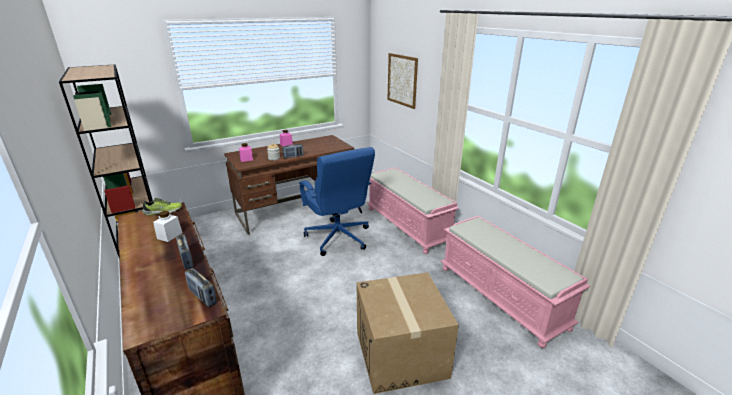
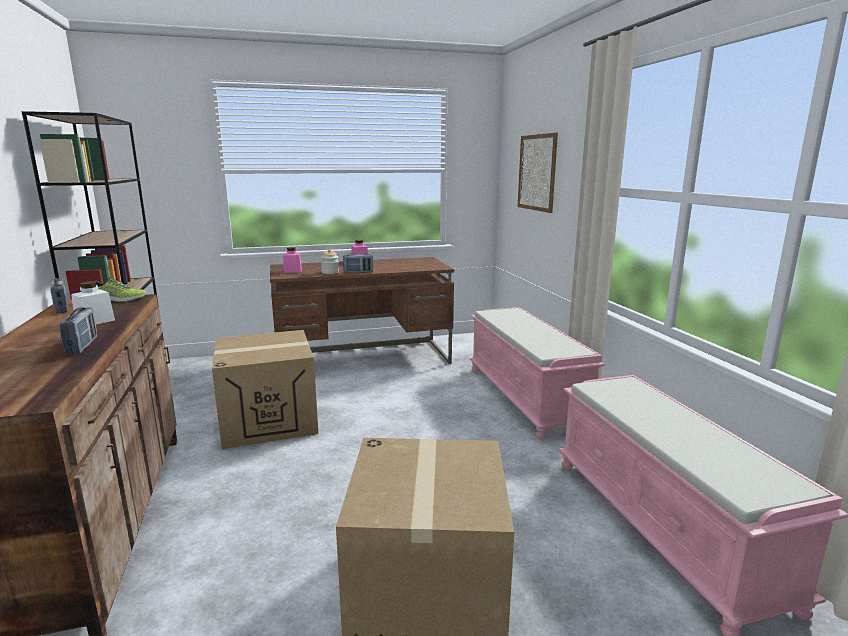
camera: 15 degrees right, 10 degrees down
radio [185,268,217,307] -> radio moved to [51,278,68,313]
blue office chair [299,147,375,256] -> none
none -> cardboard box [212,330,319,449]

